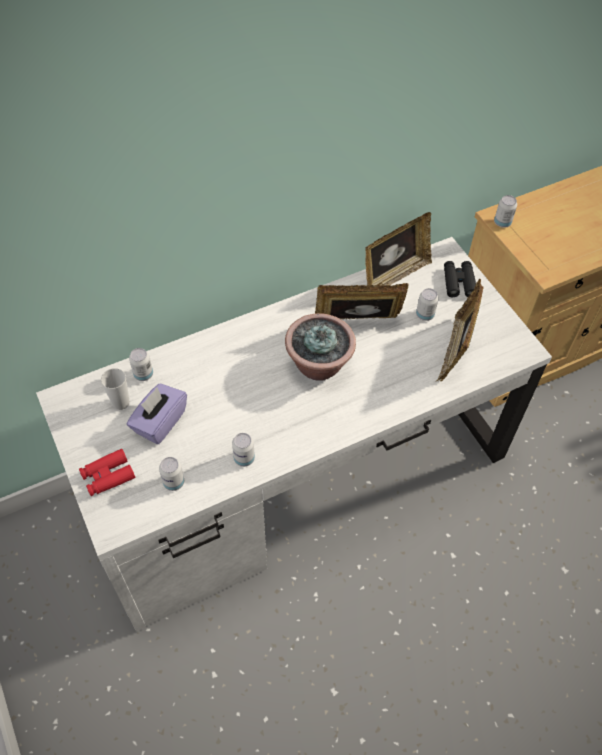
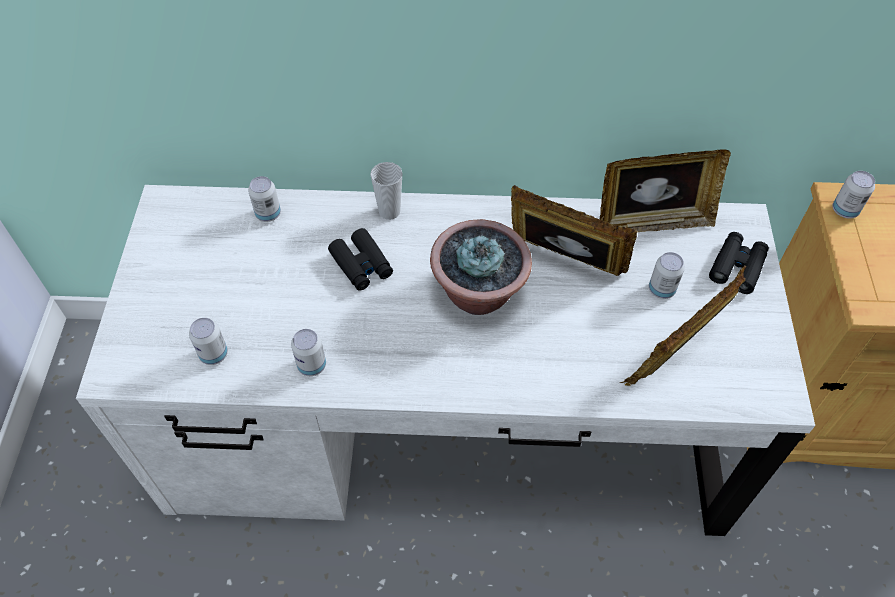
camera: 30 degrees right, 0 degrees up
red binoculars [79,449,135,496] -> none
cup [101,368,130,410] -> cup moved to [370,162,403,220]
purple tissue box [127,384,187,444] -> none
none -> black binoculars [328,228,393,290]

